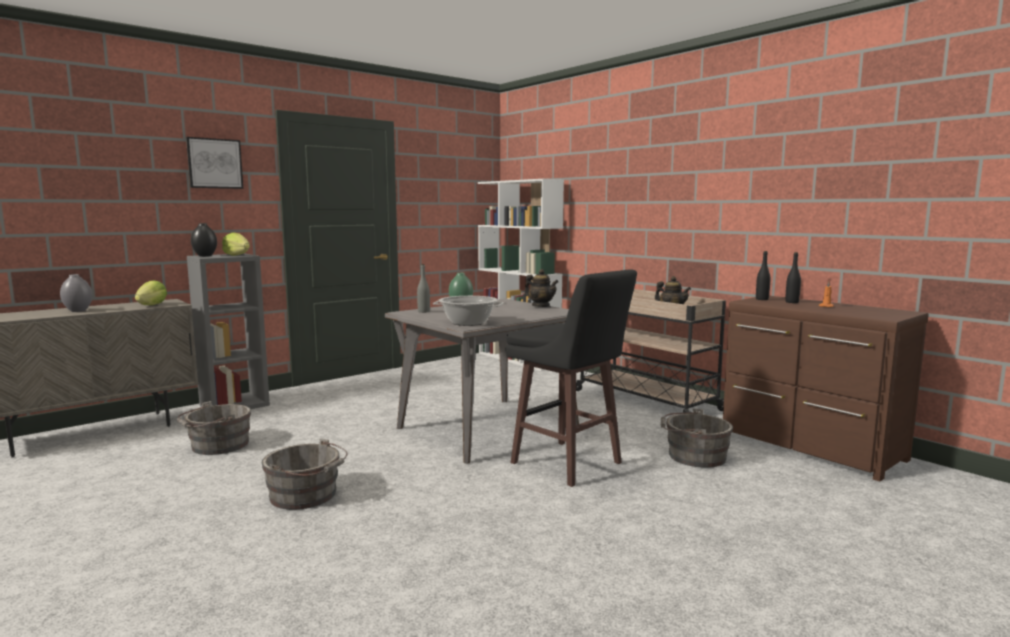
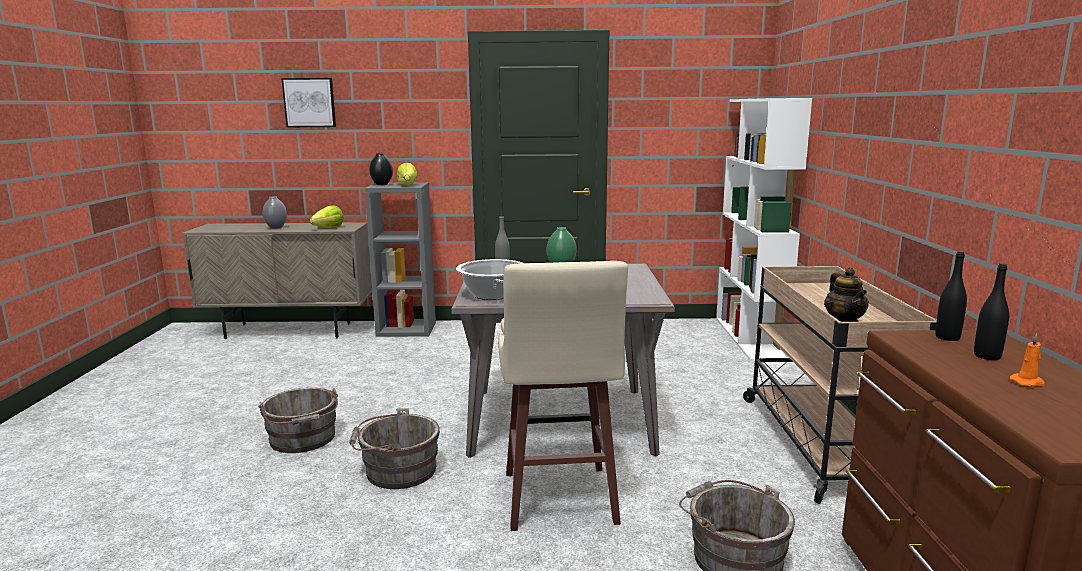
camera: 40 degrees right, 5 degrees up
grey bucket [177,401,251,455] -> grey bucket moved to [349,408,440,489]
picture [186,137,243,189] -> picture moved to [281,78,336,127]
black stool [506,269,637,487] -> beige stool [498,261,628,531]
teapot [524,269,558,307] -> none

